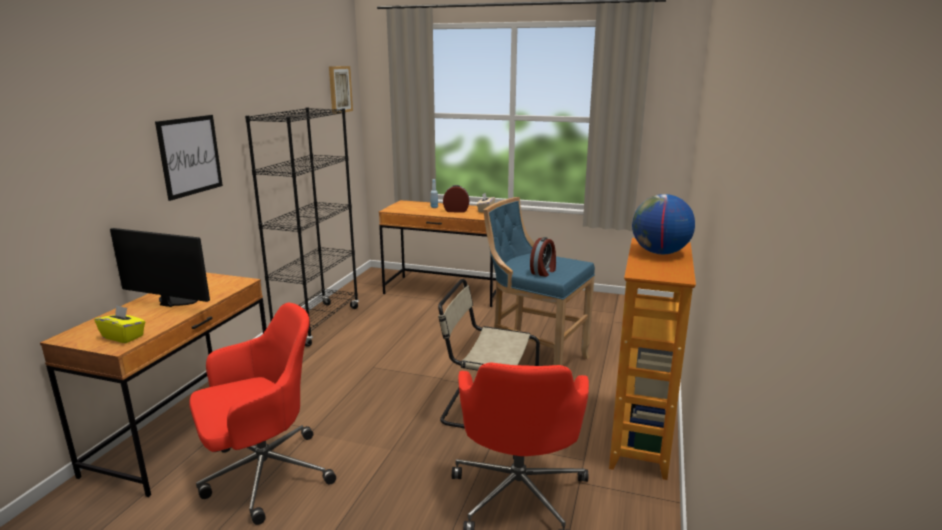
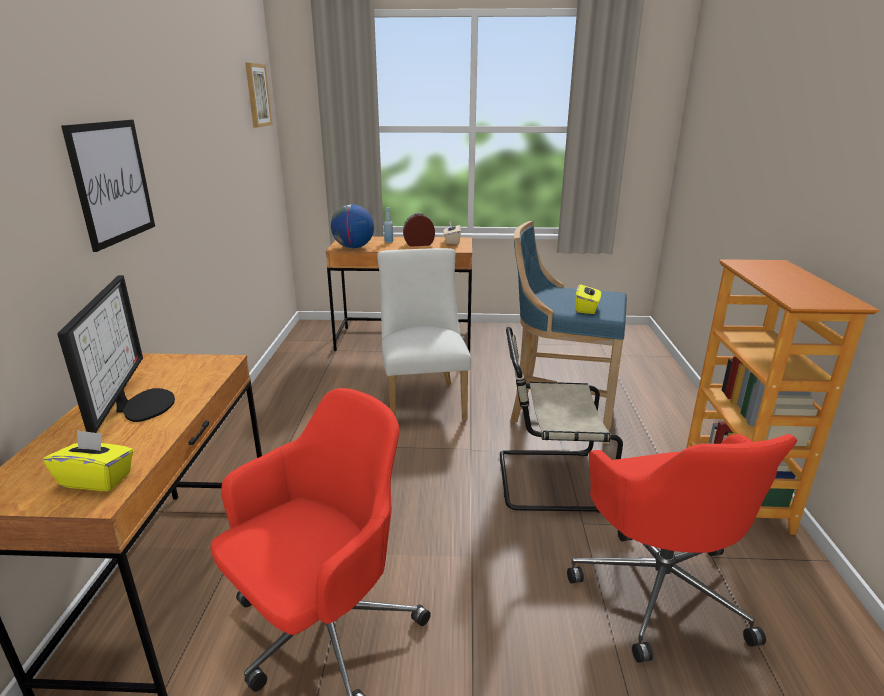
camera: 15 degrees left, 5 degrees up
monitor [110,228,210,307] -> monitor turned 75 degrees clockwise [57,275,175,433]
black bookcase [245,107,359,347] -> none
alarm clock [530,237,556,277] -> yellow tissue box [576,284,601,314]
globe [632,194,695,254] -> globe moved to [331,204,374,248]
none -> white chair [377,248,471,421]

